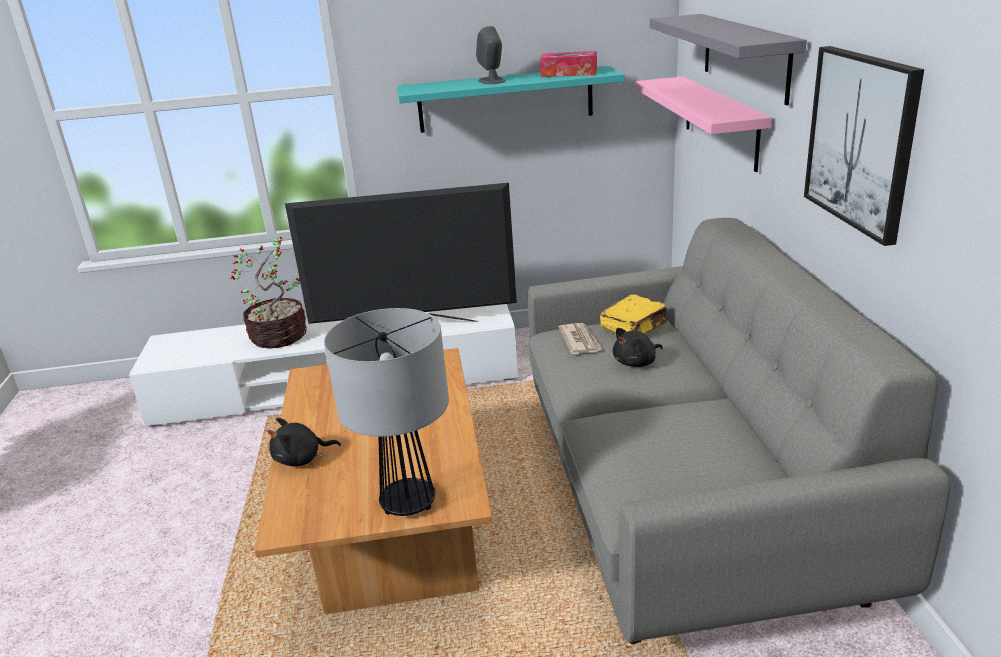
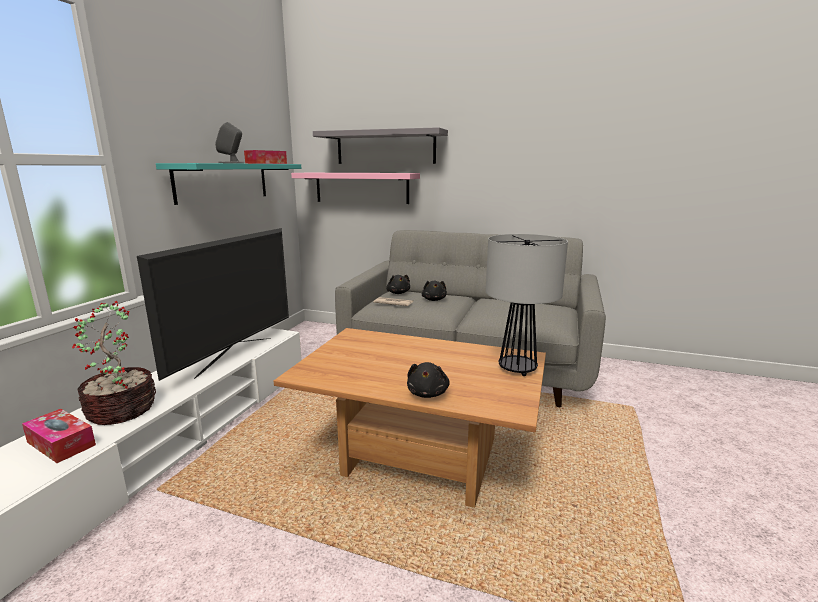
camera: 65 degrees left, 10 degrees down
yellow book [600,294,667,334] -> black plush toy [386,275,410,294]
picture [804,46,924,246] -> none
none -> tissue box [22,409,96,463]

